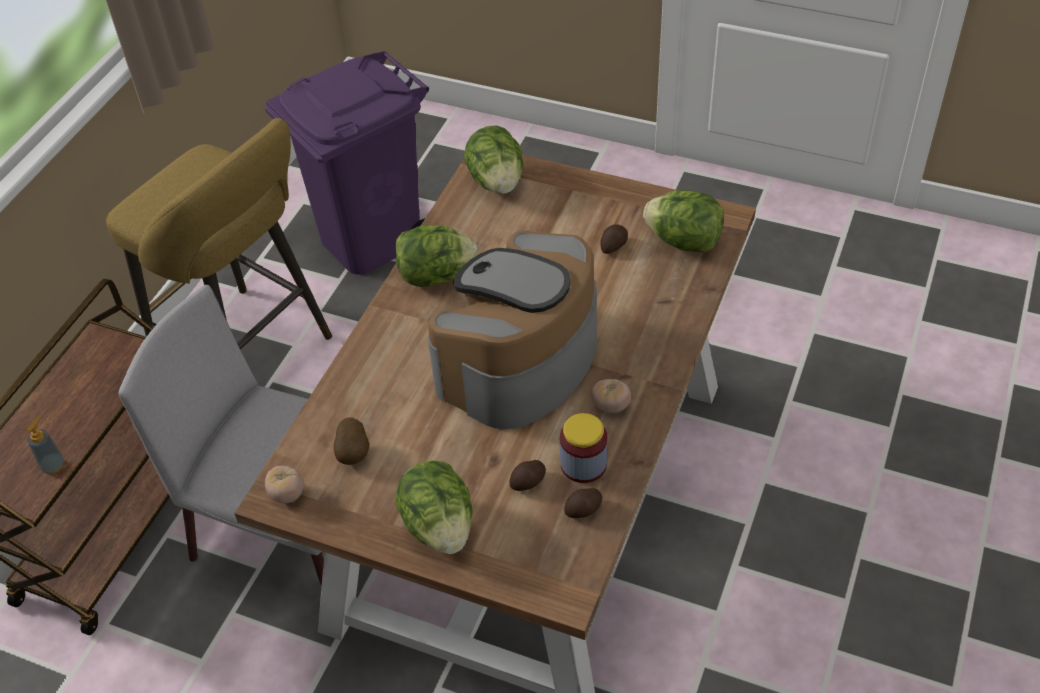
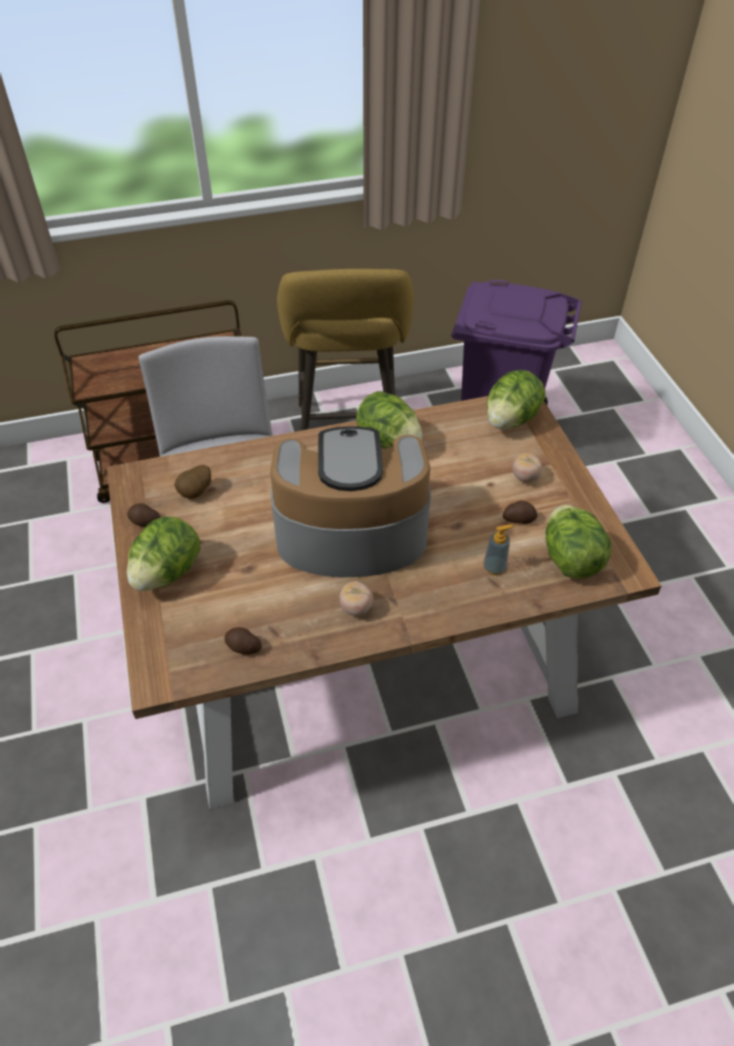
camera: 50 degrees right, 0 degrees up
soap dispenser [27,416,64,474] -> soap dispenser moved to [483,524,514,575]
tomato [265,466,304,503] -> tomato moved to [512,453,542,482]
potato [509,460,546,491] -> potato moved to [127,503,161,527]
jar [560,413,608,483] -> none

